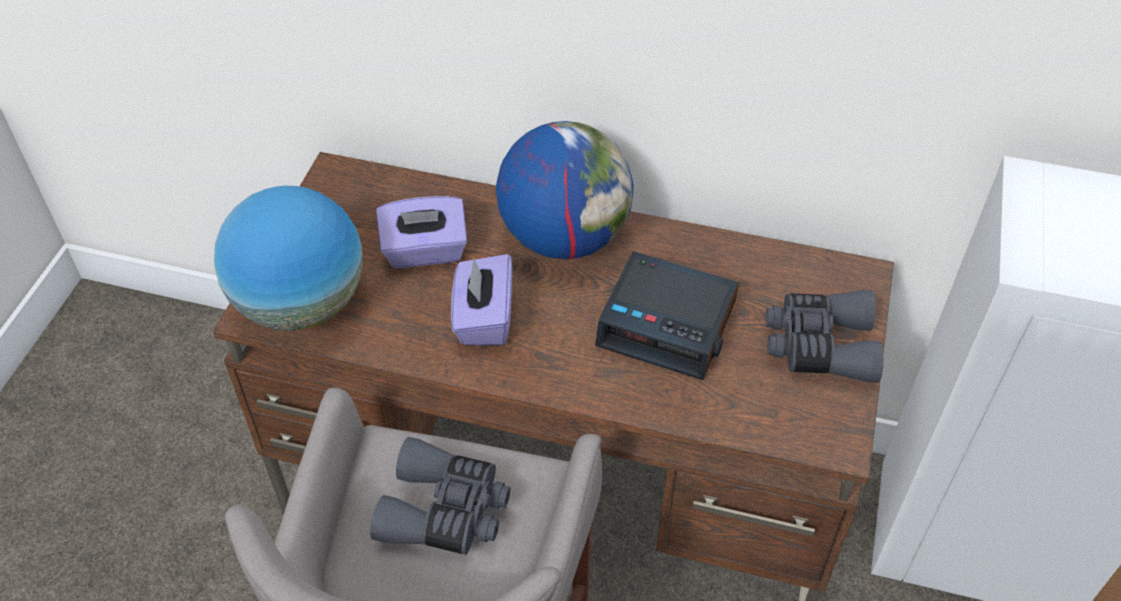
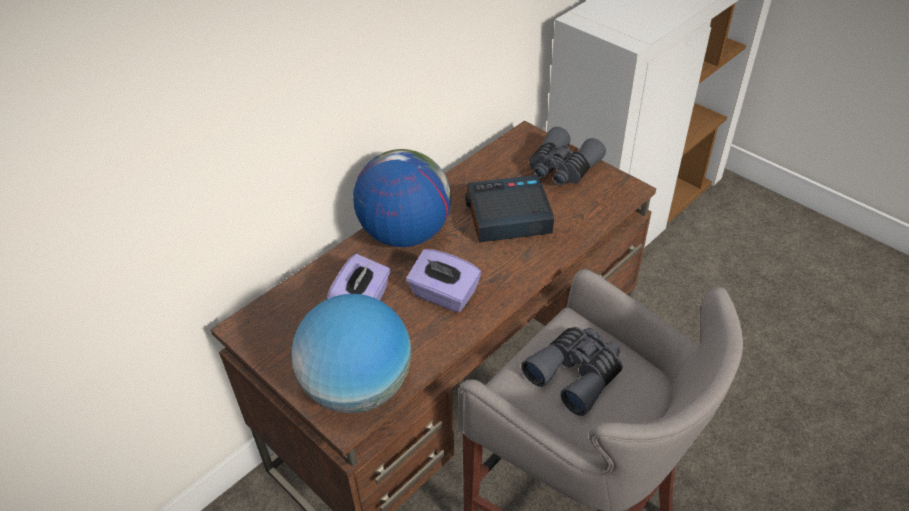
camera: 60 degrees left, 5 degrees down
alarm clock [595,251,739,380] -> alarm clock turned 150 degrees counterclockwise [465,175,554,243]

